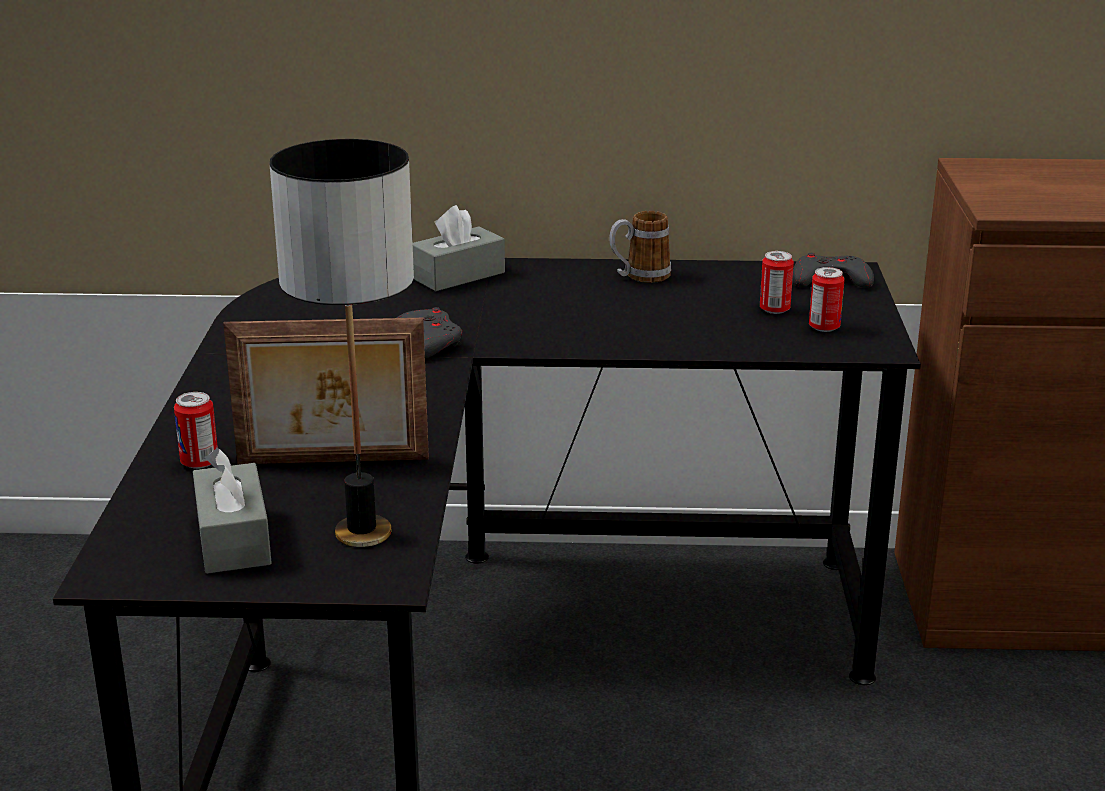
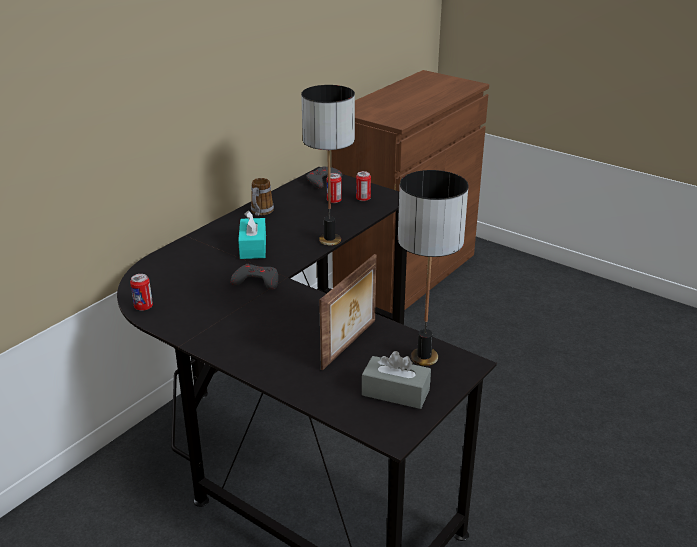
camera: 55 degrees left, 5 degrees up
can [174,392,218,469] -> can moved to [130,274,153,311]
grey tissue box [413,205,505,291] -> none
none -> turquoise tissue box [238,210,266,259]
none -> table lamp [301,85,355,246]

